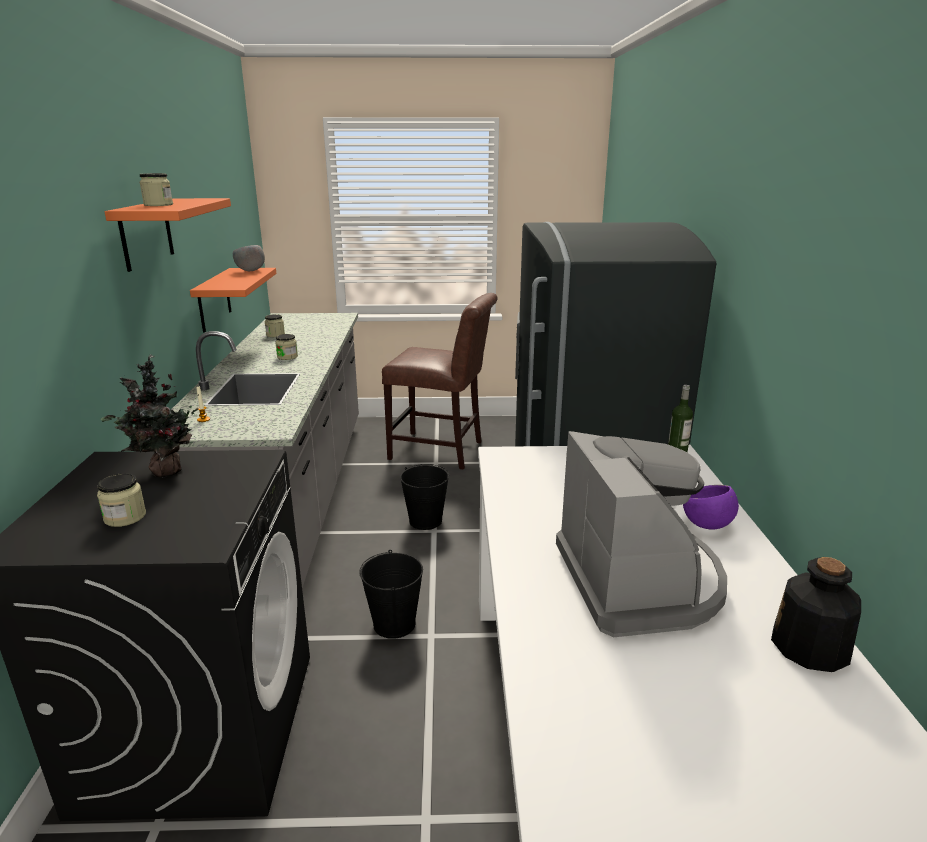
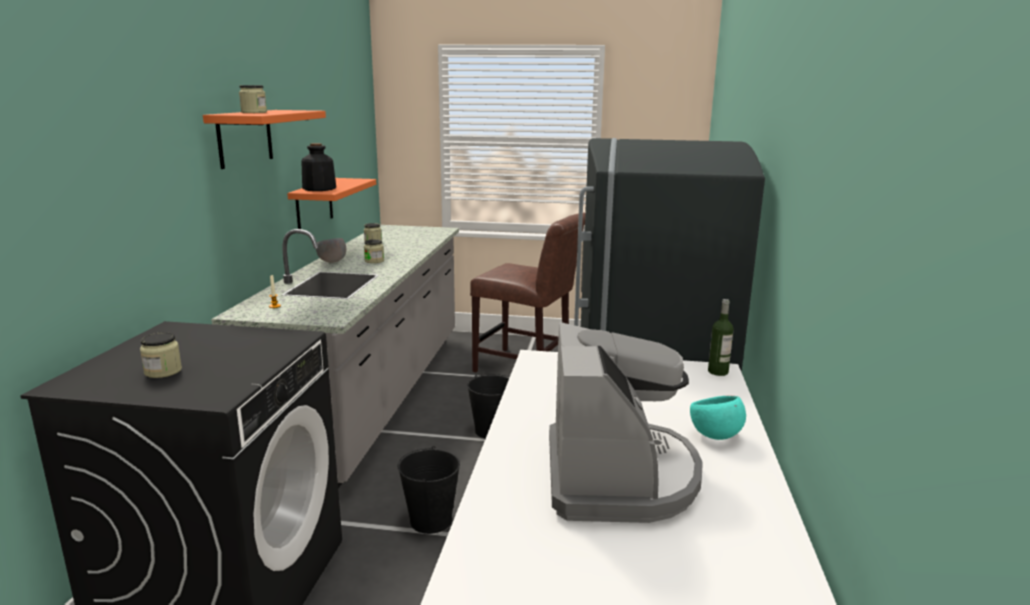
camera: 10 degrees right, 5 degrees down
potted plant [101,354,199,478] -> none
grey bowl [233,245,265,271] -> grey bowl moved to [316,238,346,263]
purple bowl [683,485,739,530] -> turquoise bowl [690,396,746,440]
bottle [771,557,861,672] -> bottle moved to [301,143,336,191]

